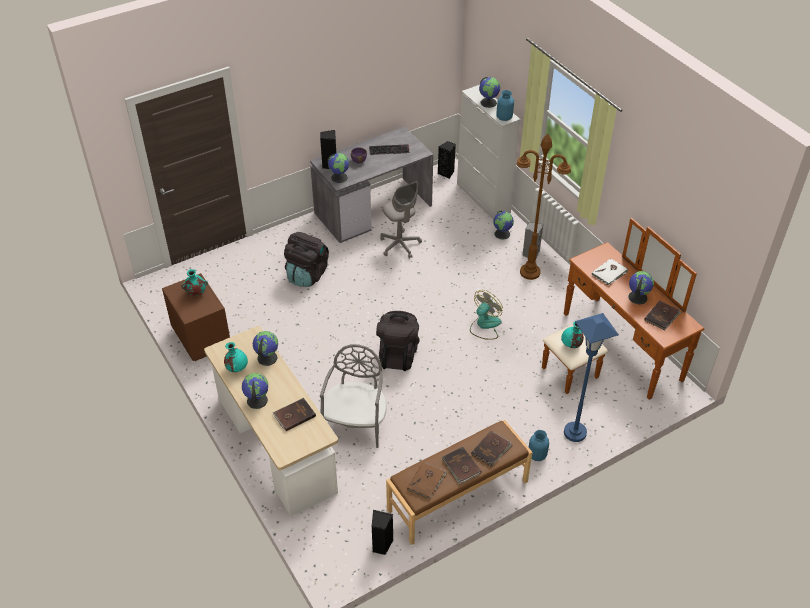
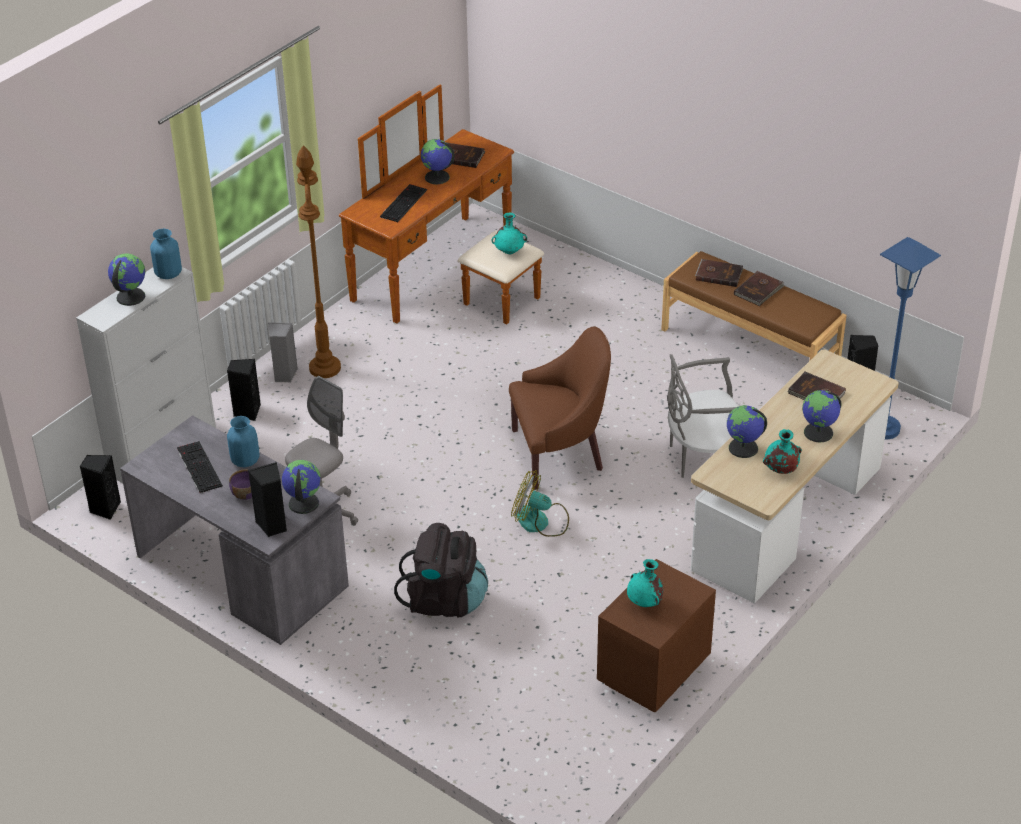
camera: 110 degrees left, 5 degrees down
black backpack [376,311,420,371] -> brown armchair [509,326,611,490]
brown book [407,462,447,499] -> none
fan [470,290,503,340] -> fan moved to [511,470,569,537]
globe [493,211,514,239] -> black speaker [227,359,261,421]
blue vase [528,430,549,461] -> blue vase moved to [227,416,260,467]
blue floor lamp [564,313,619,442] -> blue floor lamp moved to [880,237,941,439]
white book [591,258,629,286] -> keyboard [380,184,427,222]

